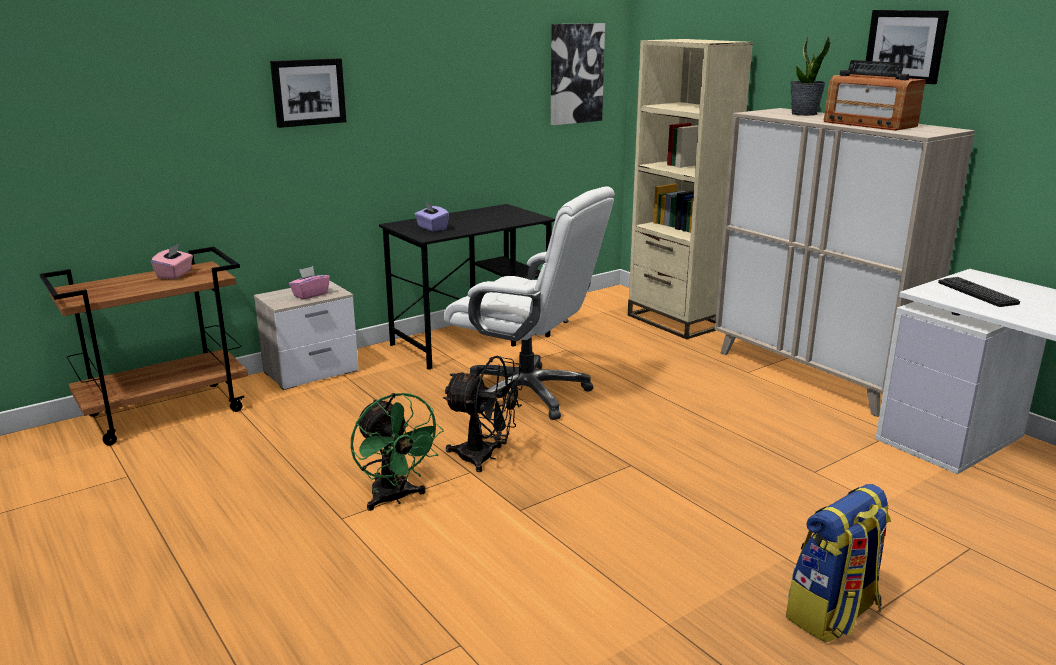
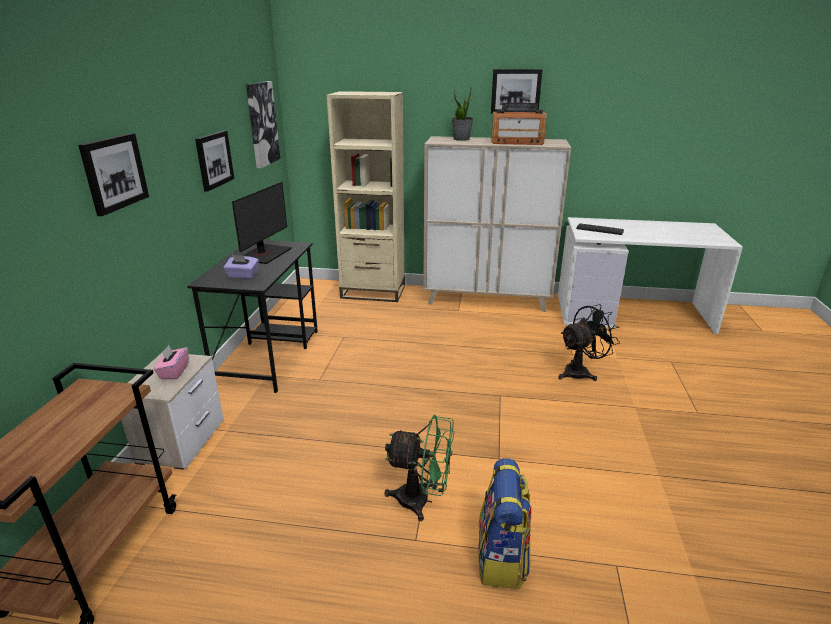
camera: 45 degrees left, 5 degrees up
pink tissue box [151,244,193,279] -> none
white office chair [443,186,615,420] -> none
black fan [443,356,524,472] -> black fan moved to [558,304,620,381]
backpack [786,484,891,643] -> backpack moved to [478,458,531,589]
none -> picture [195,130,234,192]
none -> monitor [232,182,292,264]

